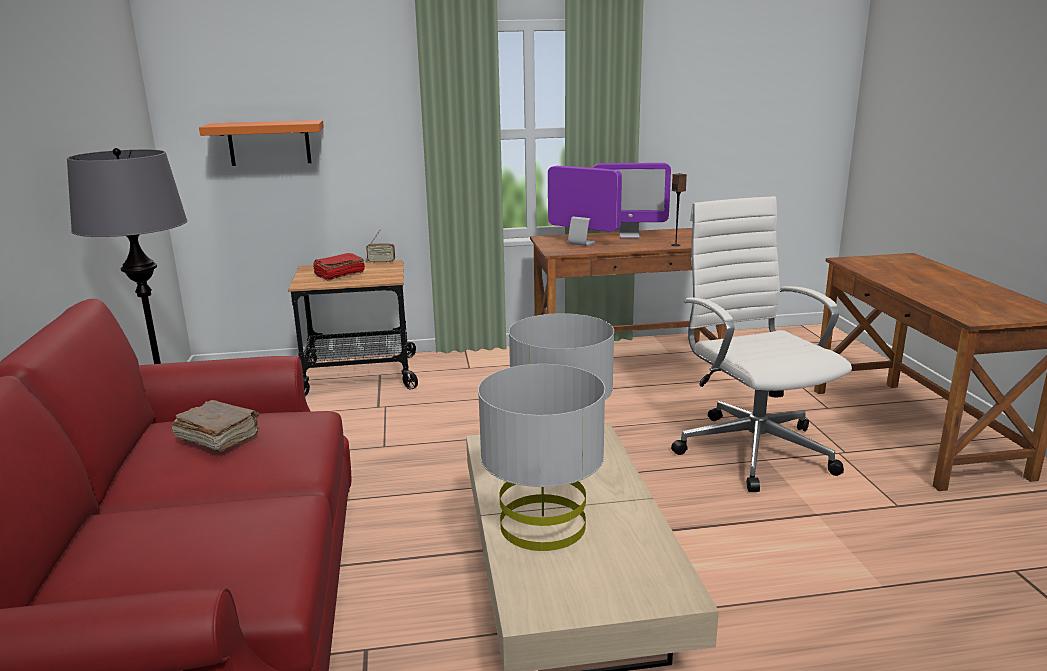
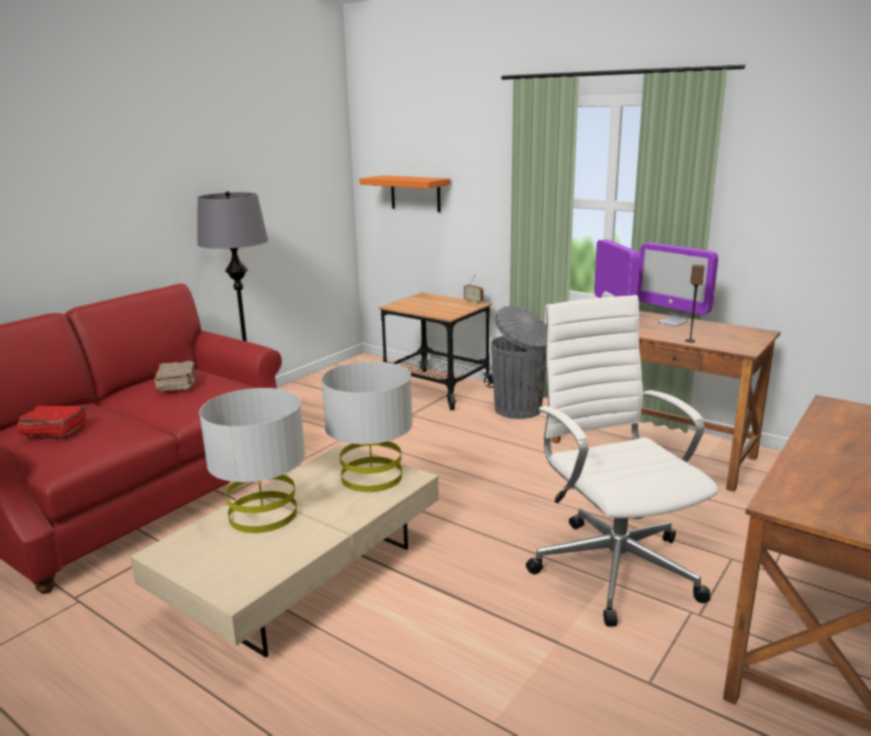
camera: 45 degrees right, 0 degrees up
red book [313,253,365,281] -> red book moved to [16,406,86,437]
white office chair [671,196,852,492] -> white office chair turned 45 degrees counterclockwise [526,295,718,626]
none -> grey trash can [491,306,547,419]

